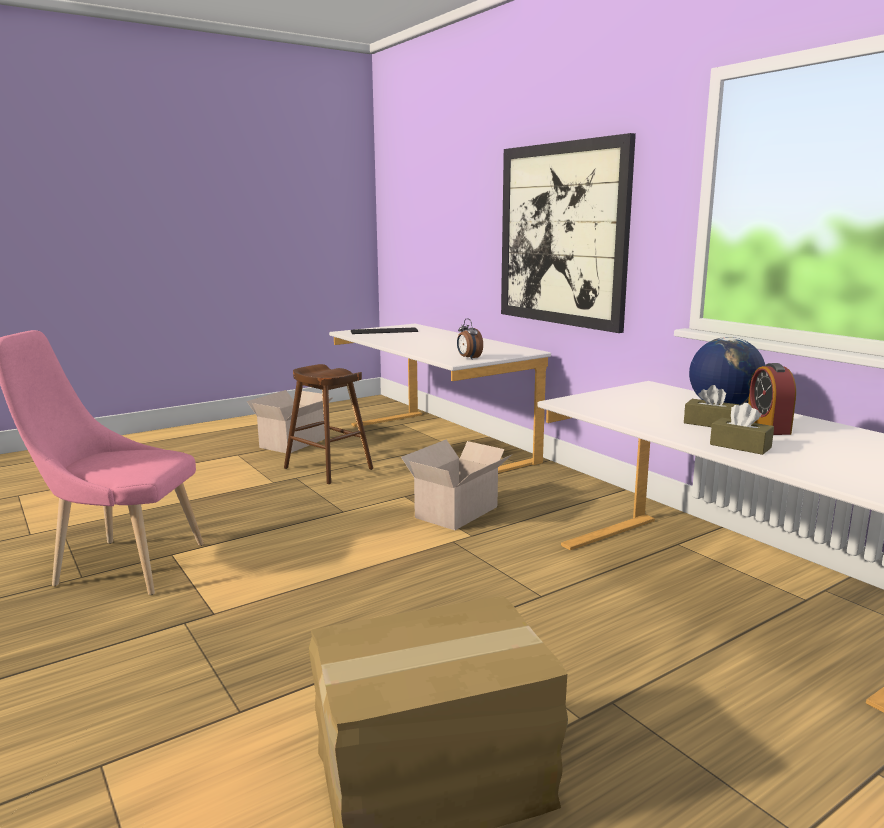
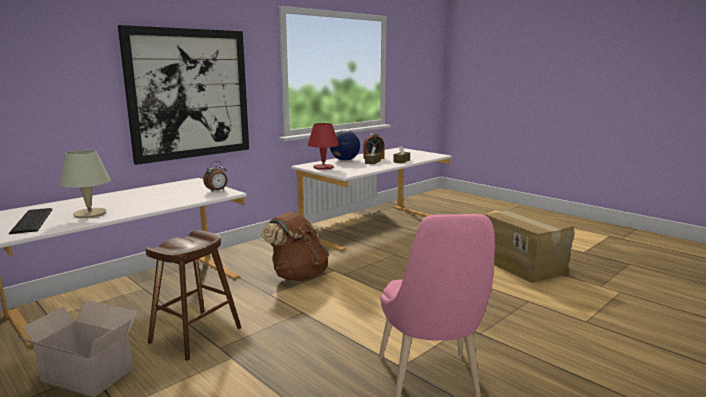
camera: 100 degrees left, 0 degrees up
cardboard box [401,439,513,530] -> brown backpack [261,212,329,281]
none -> beige table lamp [59,150,111,218]
none -> red table lamp [308,123,339,170]

